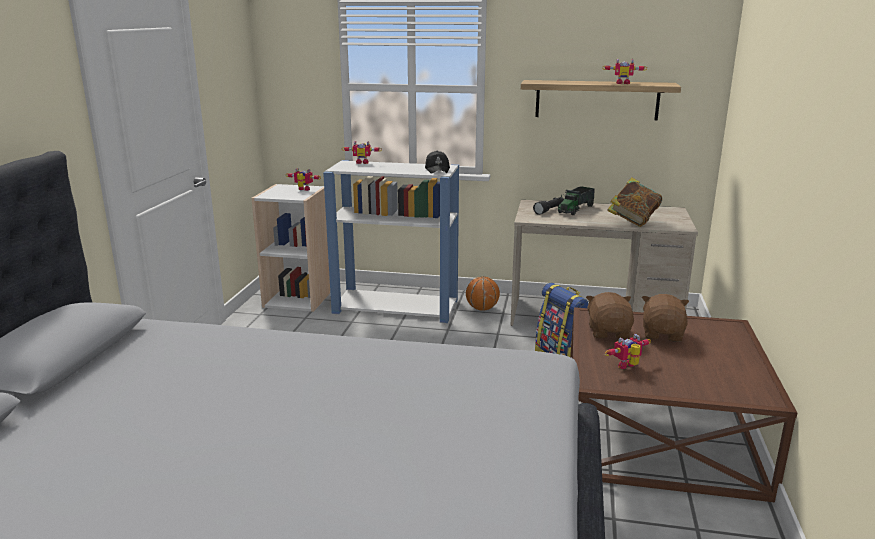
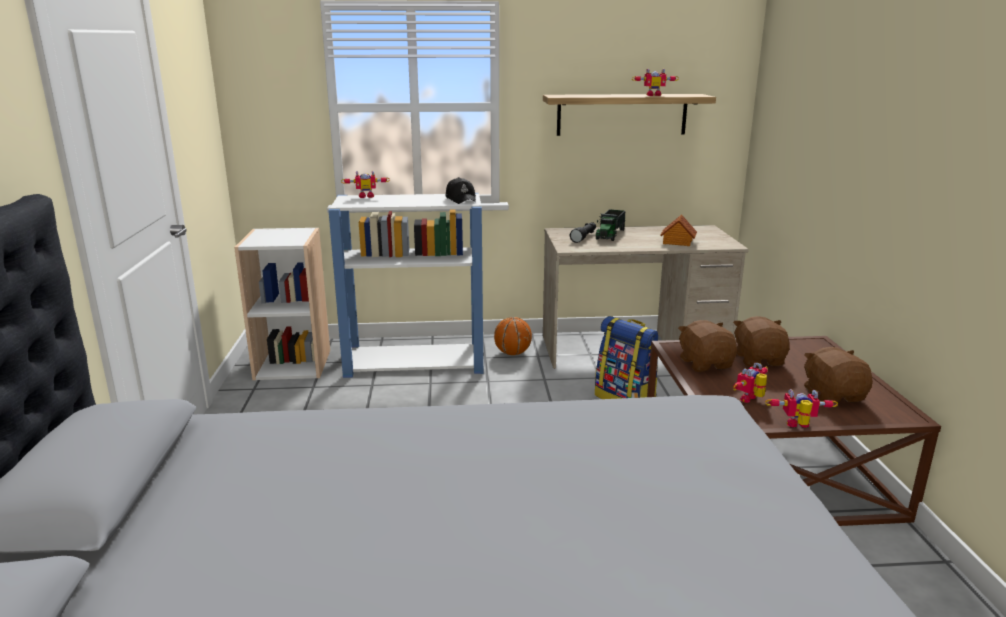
camera: 15 degrees left, 0 degrees up
toy robot [286,168,321,191] -> toy robot moved to [765,389,838,428]
book [607,177,662,227] -> toy house [660,214,697,246]
none -> brown plush toy [804,347,873,403]

